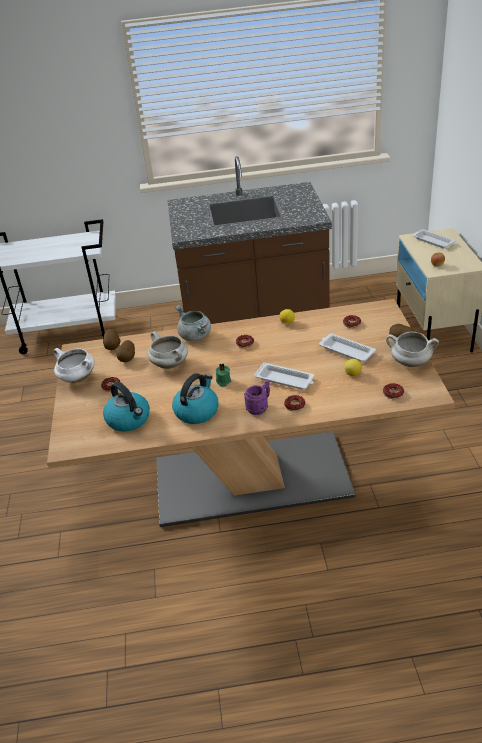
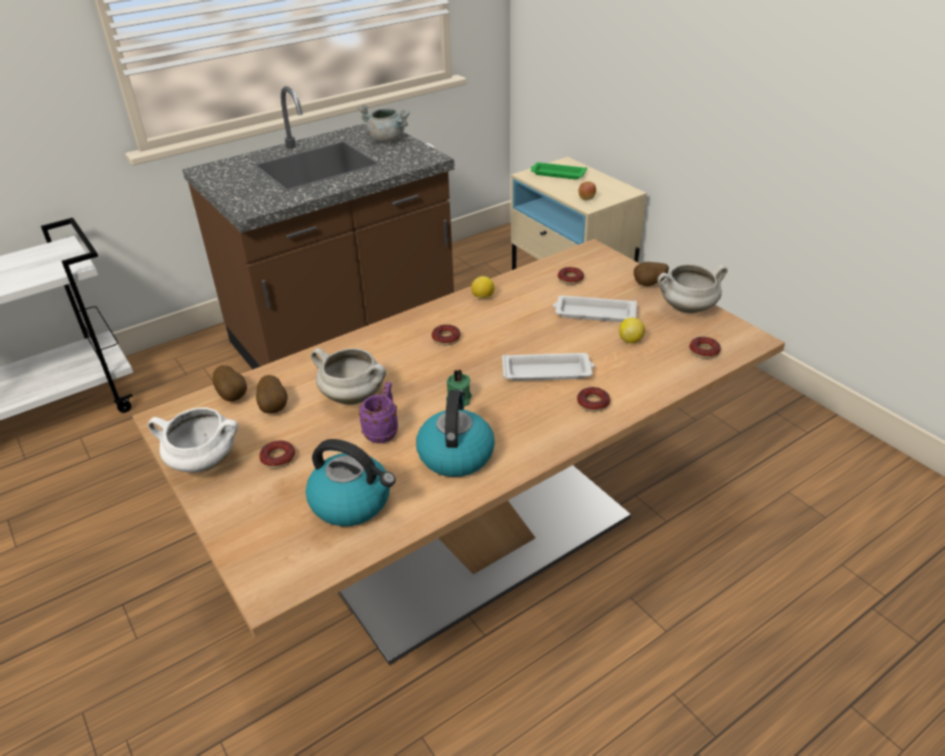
camera: 30 degrees left, 0 degrees up
grey cooking pot [175,305,211,341] -> grey cooking pot moved to [358,105,410,142]
purple mug [244,379,270,415] -> purple mug moved to [359,382,398,443]
white tray [412,229,456,248] -> green tray [531,162,587,180]

